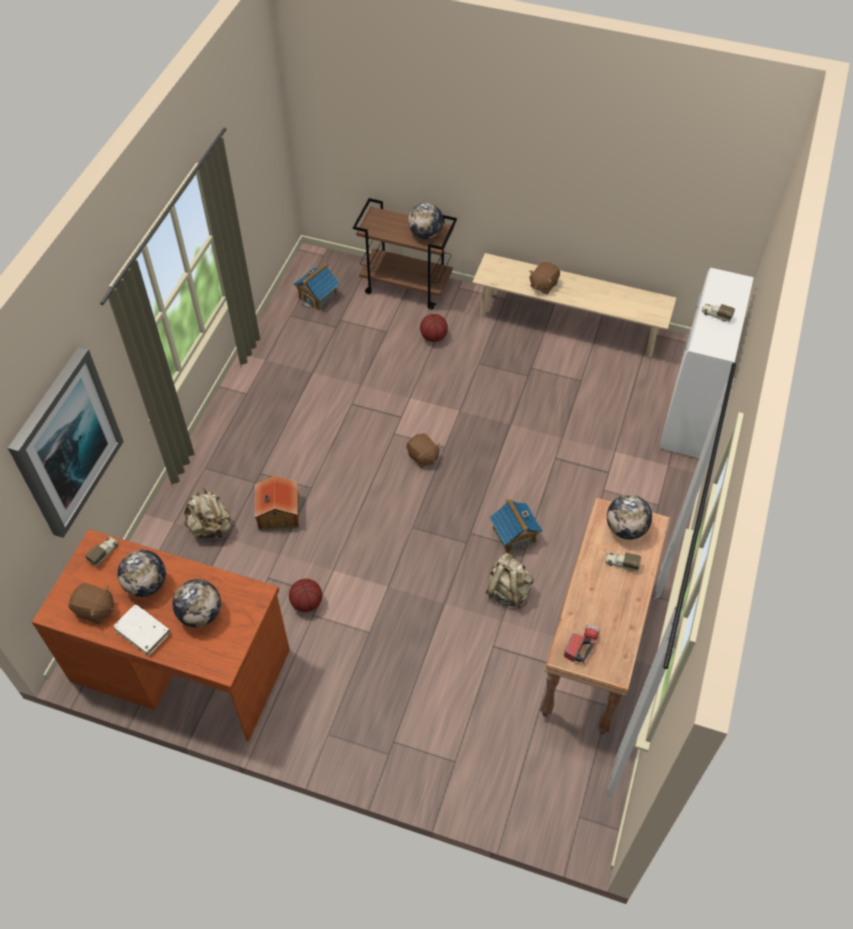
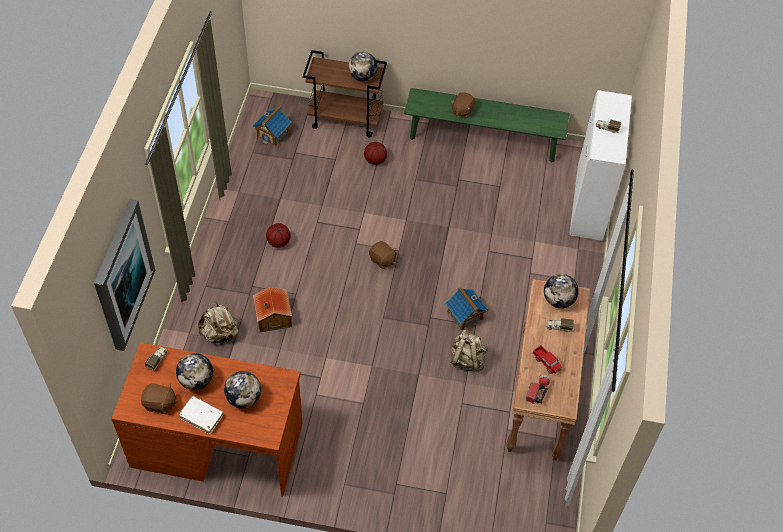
camera: 10 degrees left, 0 degrees up
basketball [289,579,322,612] -> basketball moved to [266,223,291,248]
beige bench [472,253,676,357] -> green bench [404,88,570,163]
none -> toy truck [532,345,561,375]

